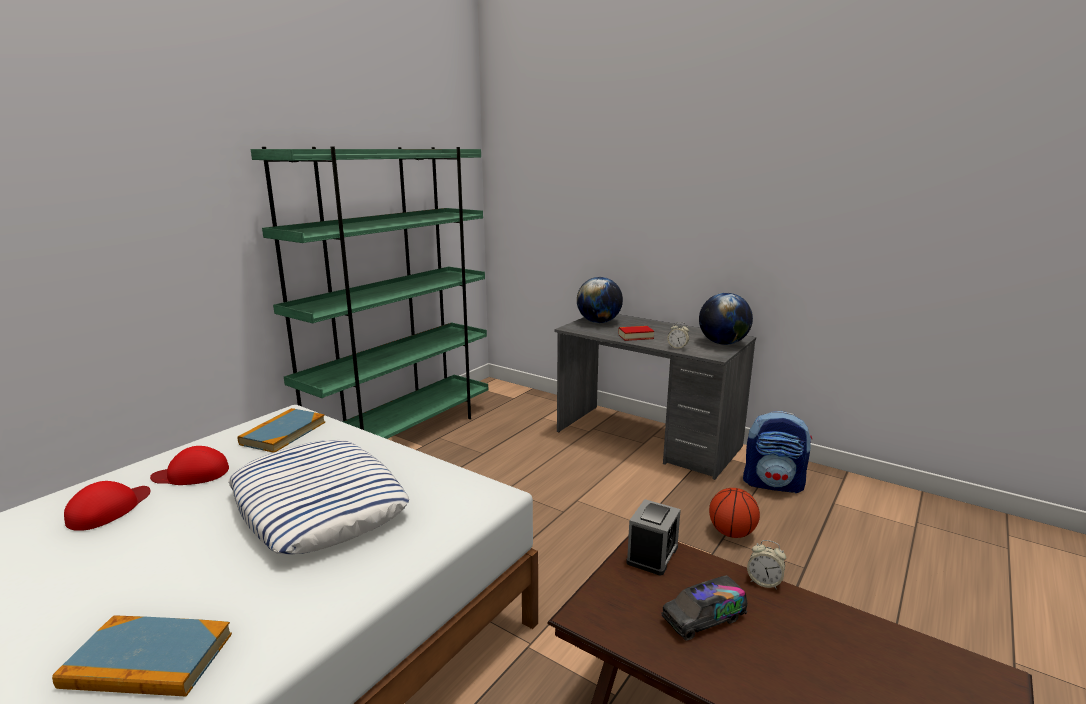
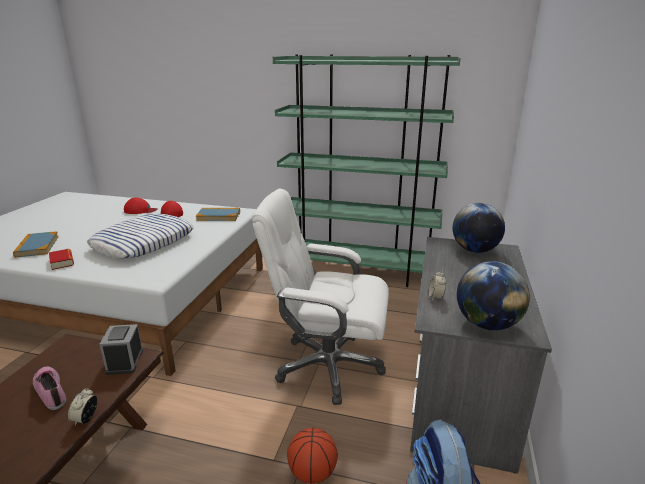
camera: 70 degrees right, 5 degrees up
book [618,326,654,341] -> book moved to [49,249,74,270]
alarm clock [626,499,681,575] -> alarm clock turned 75 degrees clockwise [99,324,143,375]
toy truck [661,575,747,641] -> shoe [33,367,66,410]
none -> white office chair [252,188,389,405]

